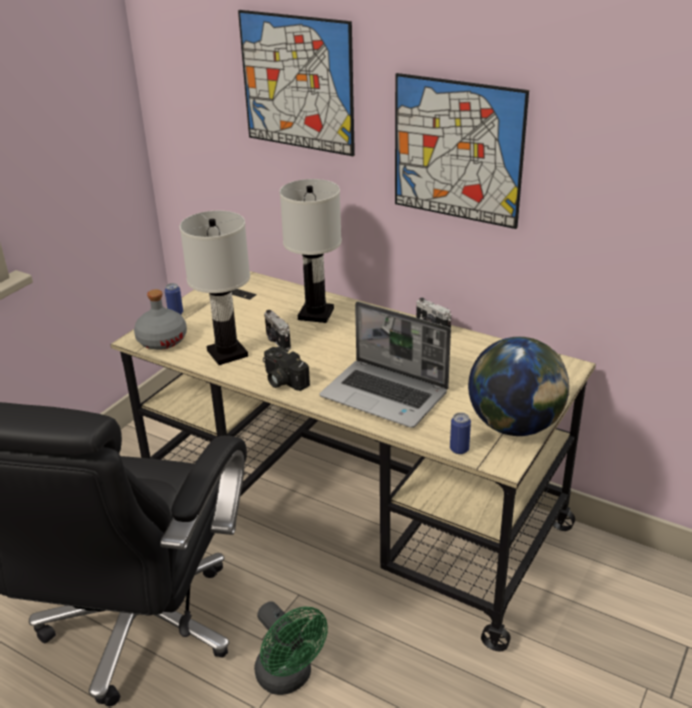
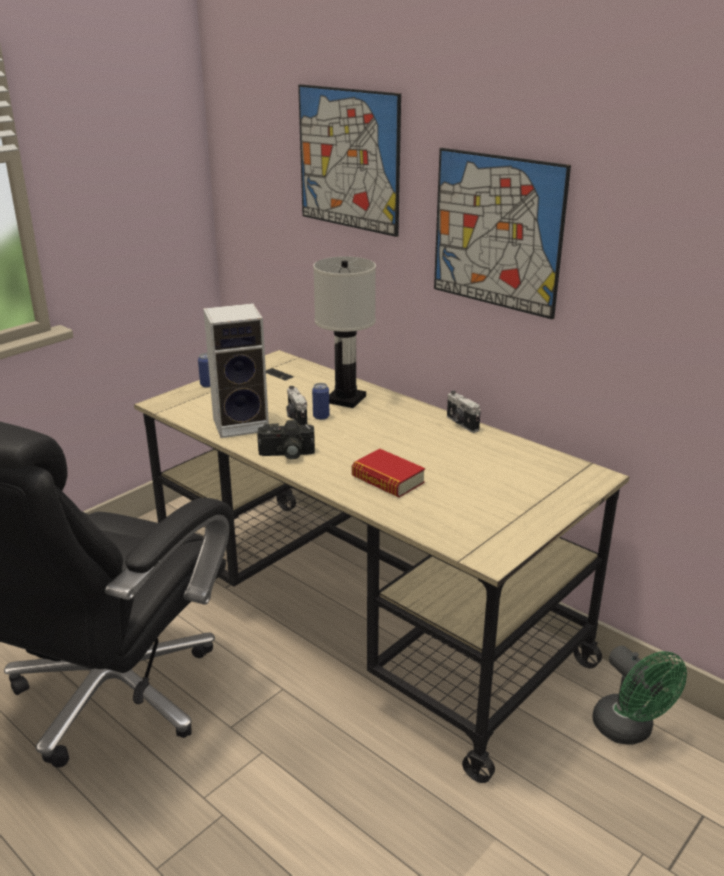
camera: 10 degrees right, 5 degrees down
grey bottle [134,289,187,350] -> none
white table lamp [180,211,250,365] -> speaker [203,303,269,438]
green fan [254,601,328,695] -> green fan moved to [592,646,687,745]
camera [263,347,310,391] -> camera turned 60 degrees counterclockwise [257,420,315,460]
laptop [319,302,451,428] -> book [352,449,425,497]
can [450,412,471,454] -> can moved to [312,383,330,420]
globe [468,337,569,436] -> none

